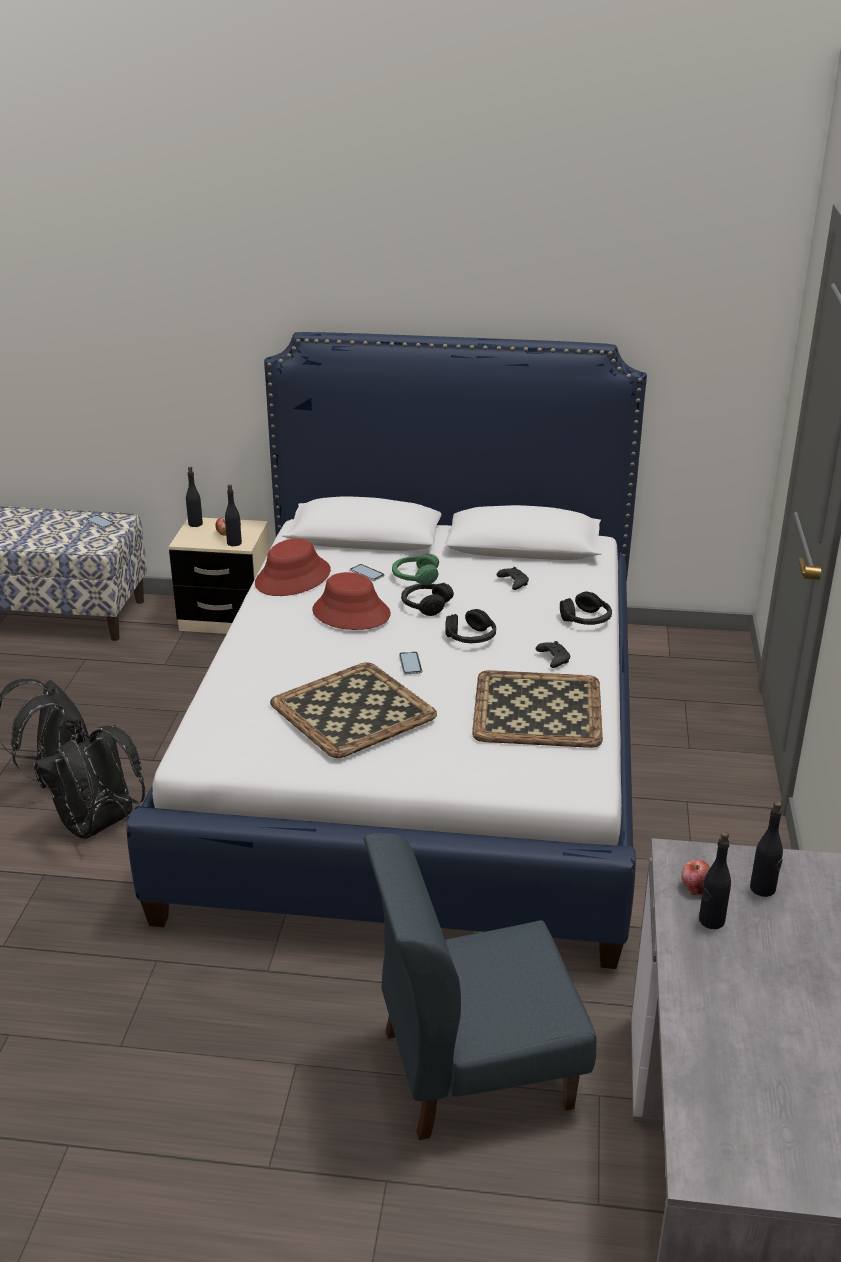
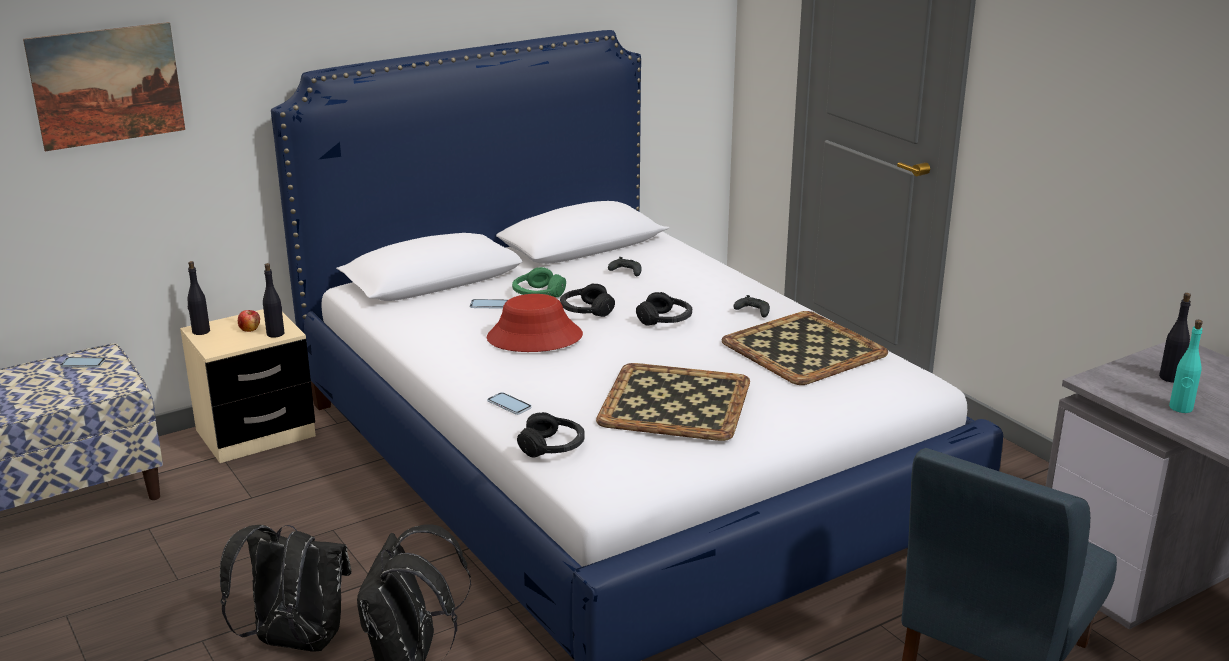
camera: 40 degrees left, 5 degrees down
red hat [255,538,331,596] -> none
phone [399,652,422,674] -> phone moved to [487,392,532,415]
black headphones [560,592,612,625] -> black headphones moved to [517,412,585,457]
apple [681,860,710,895] -> none
black bottle [699,831,731,929] -> turquoise bottle [1169,320,1203,413]
none -> picture [23,22,185,151]

